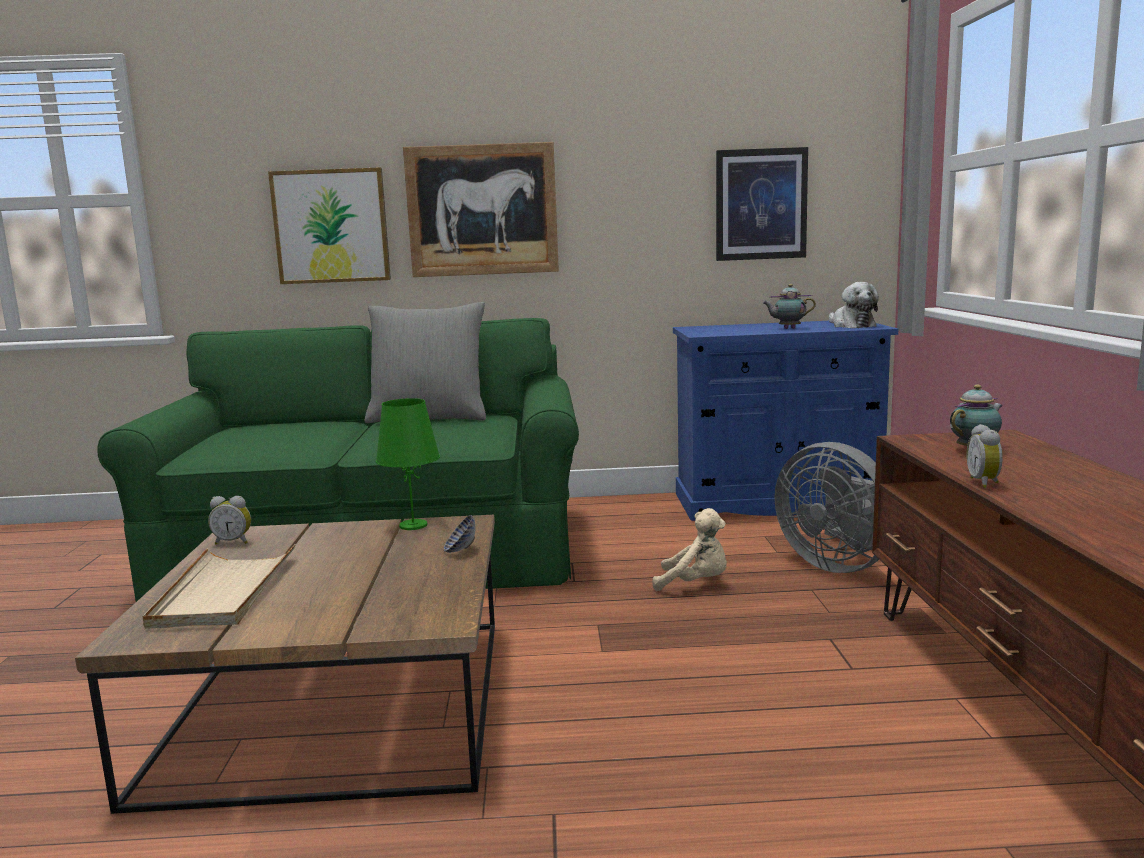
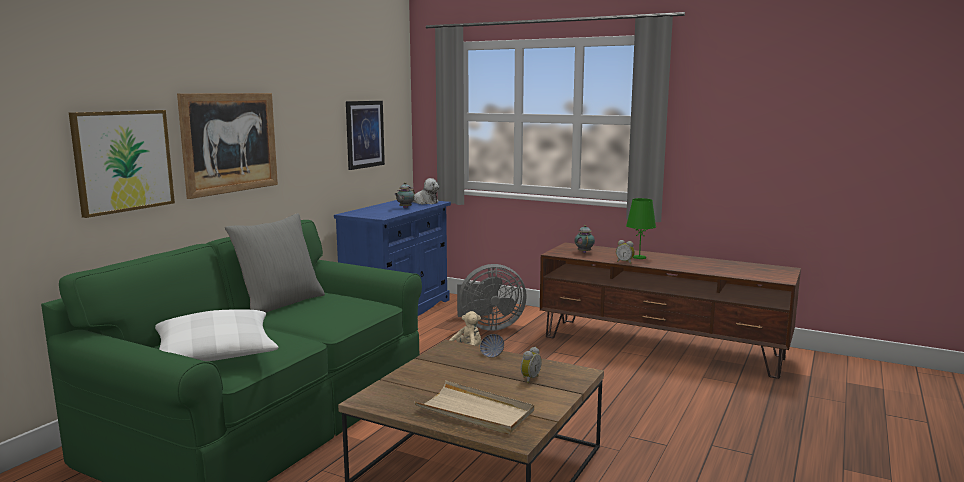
camera: 60 degrees left, 0 degrees up
alarm clock [208,496,251,545] -> alarm clock moved to [521,347,542,383]
green table lamp [376,398,440,530] -> green table lamp moved to [626,198,656,259]
none -> white pillow [155,309,279,361]

